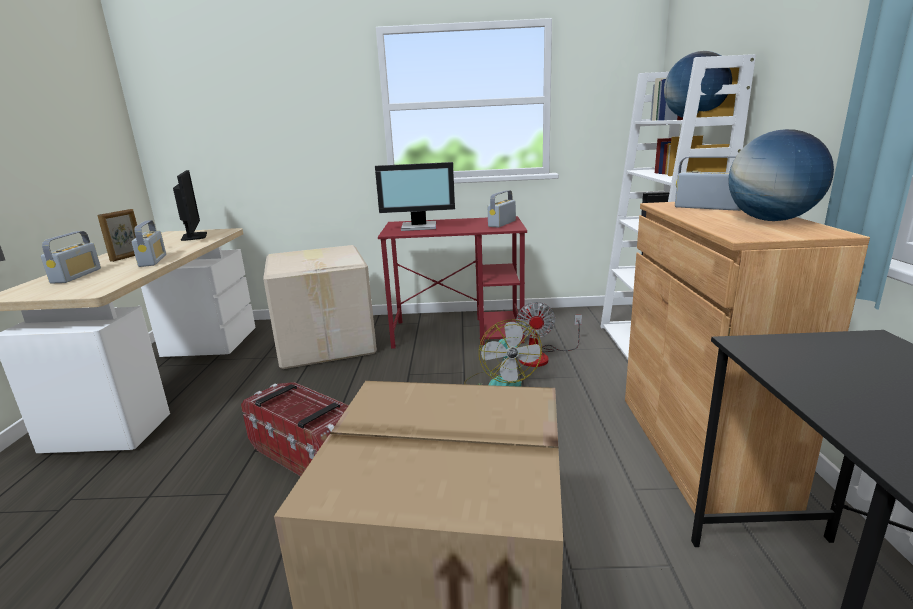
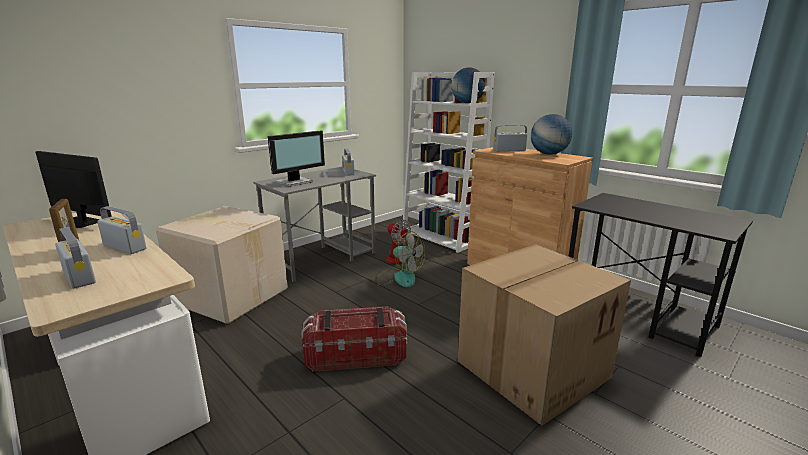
camera: 45 degrees left, 0 degrees up
red desk [378,216,527,349] -> grey desk [253,167,376,282]

